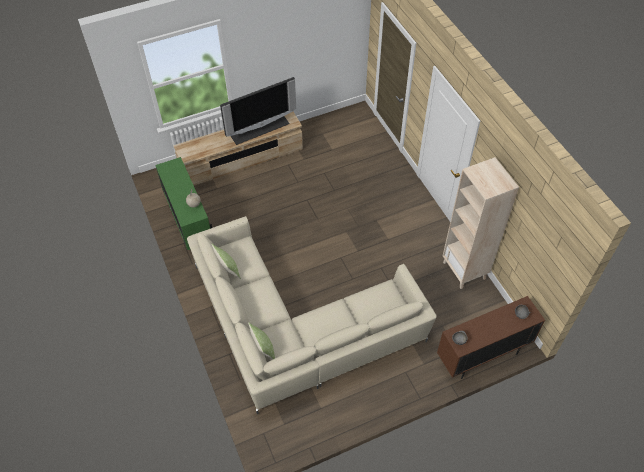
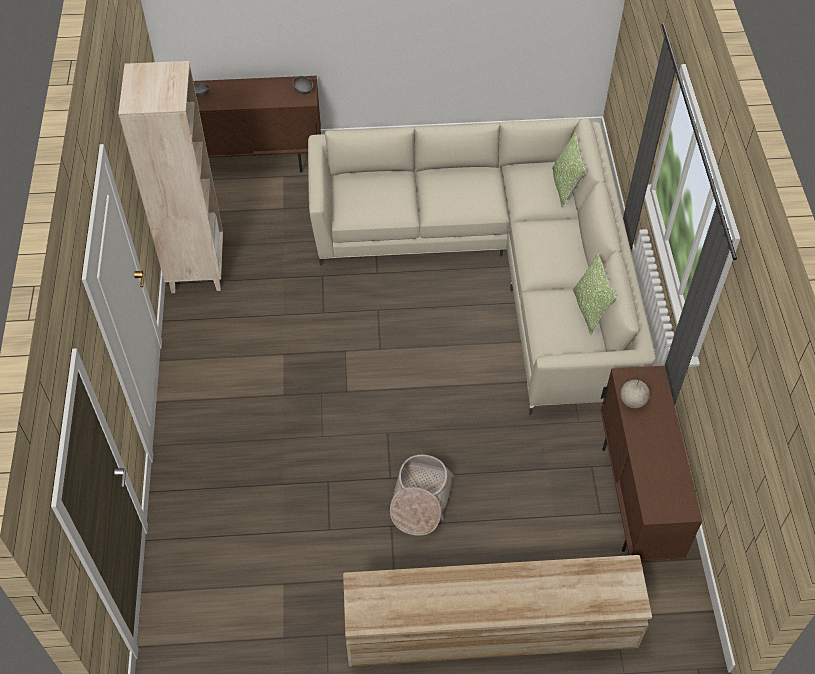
camera: 160 degrees left, 0 degrees up
green cabinet [155,157,212,250] -> brown cabinet [601,366,702,561]
television [220,77,296,145] -> none
none -> basket [390,454,454,536]

